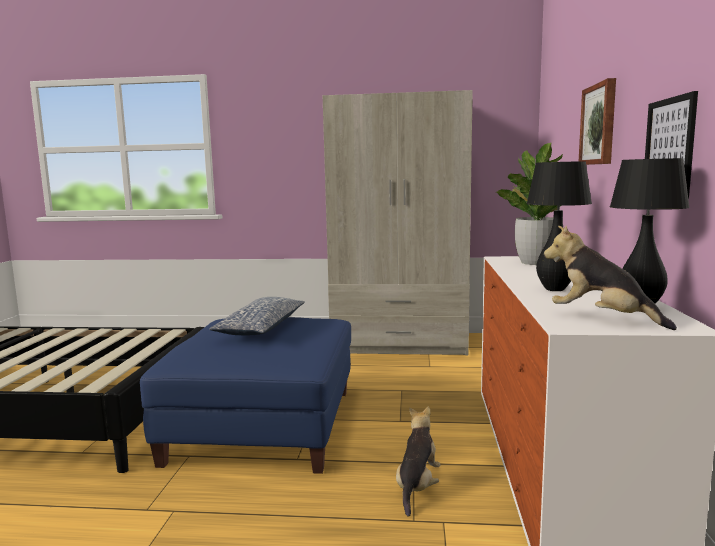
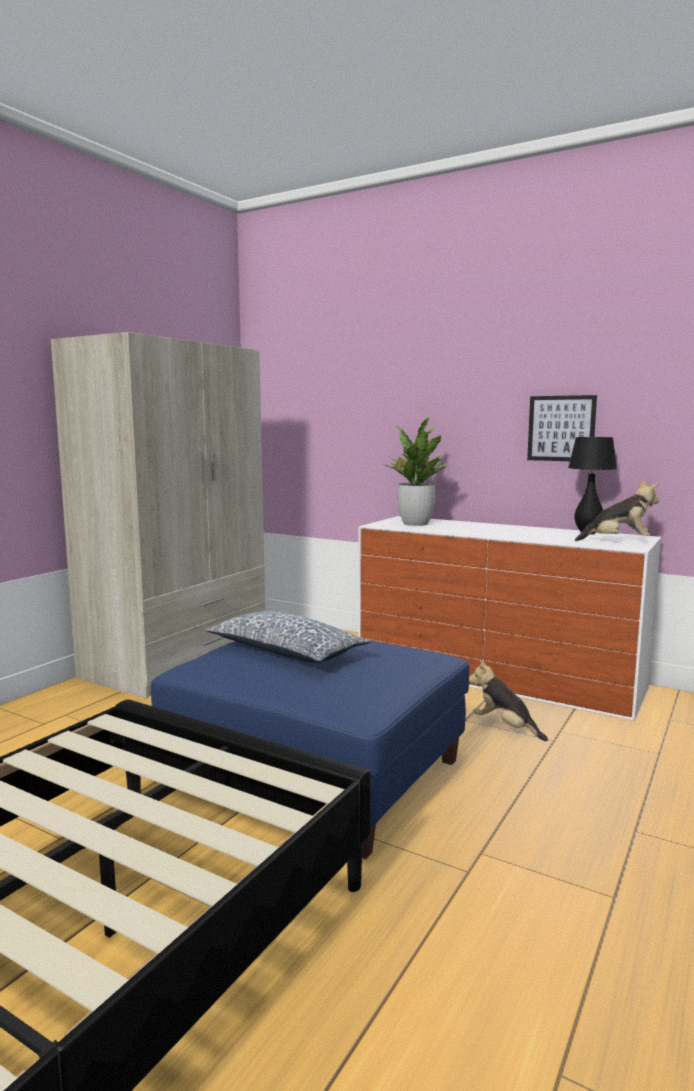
camera: 65 degrees left, 0 degrees up
black table lamp [527,161,592,291] -> none
plush toy [544,225,677,330] -> plush toy turned 150 degrees counterclockwise [575,480,659,541]
picture [579,78,616,165] -> none

